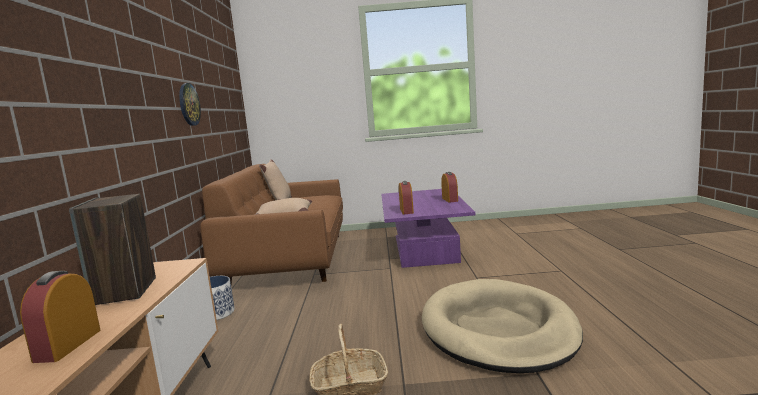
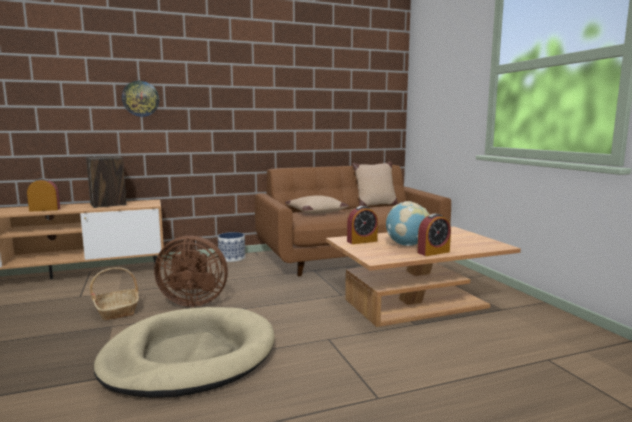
camera: 70 degrees right, 0 degrees up
wall clock [179,83,201,126] -> wall clock moved to [122,81,159,117]
purple coffee table [382,189,475,268] -> brown coffee table [326,227,521,327]
none -> brown fan [154,235,228,307]
none -> globe [386,201,430,246]

